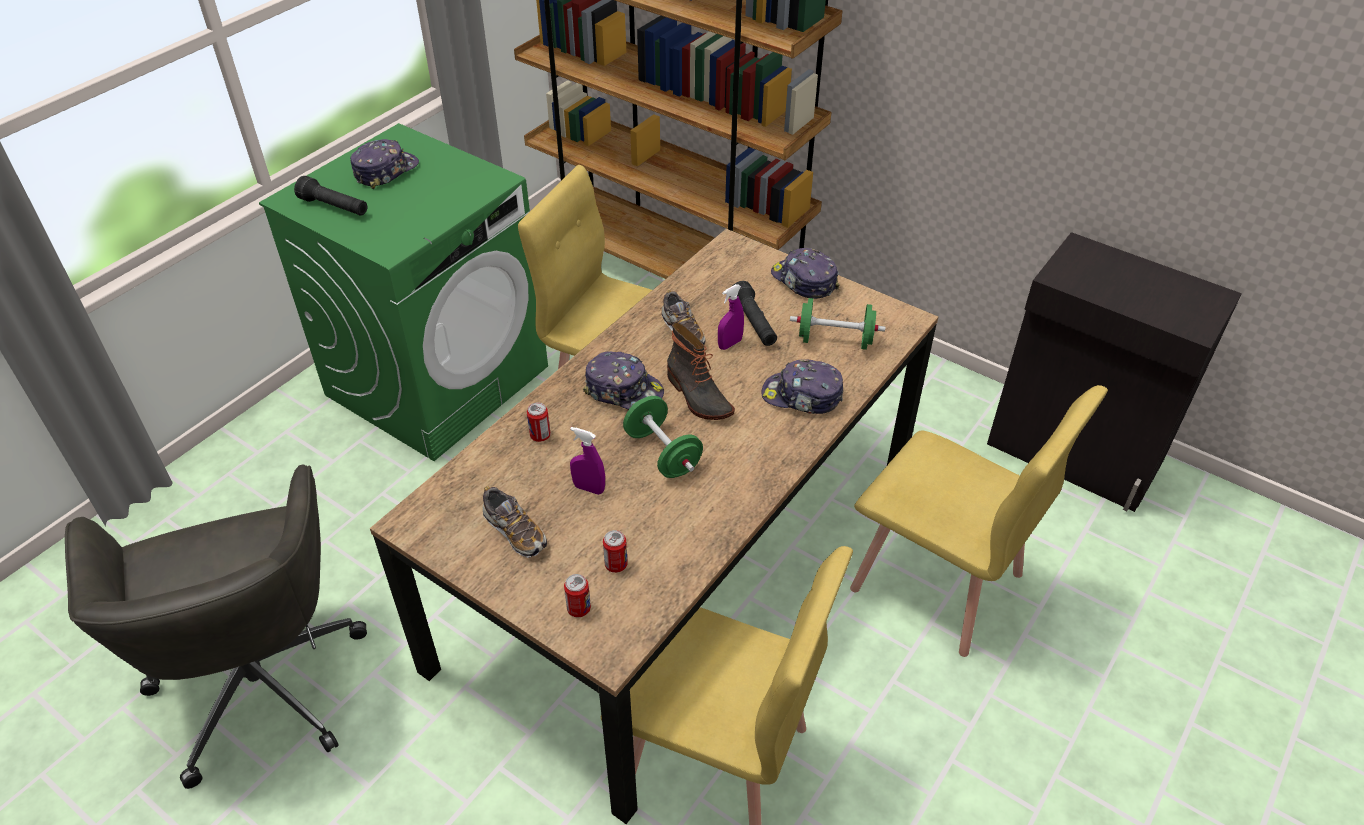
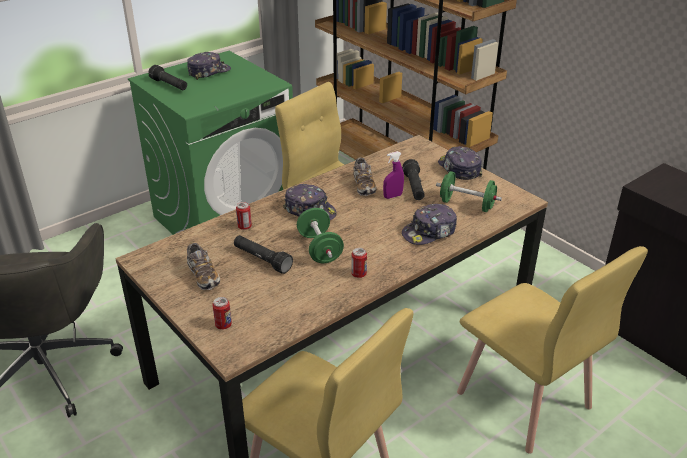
camera: 15 degrees right, 10 degrees down
purple spray bottle [570,427,605,495] -> black flashlight [234,235,293,274]
can [603,530,628,573] -> can moved to [351,248,367,278]
boot [667,322,735,420] -> none
cap [761,359,843,414] -> cap turned 60 degrees counterclockwise [402,204,457,245]

